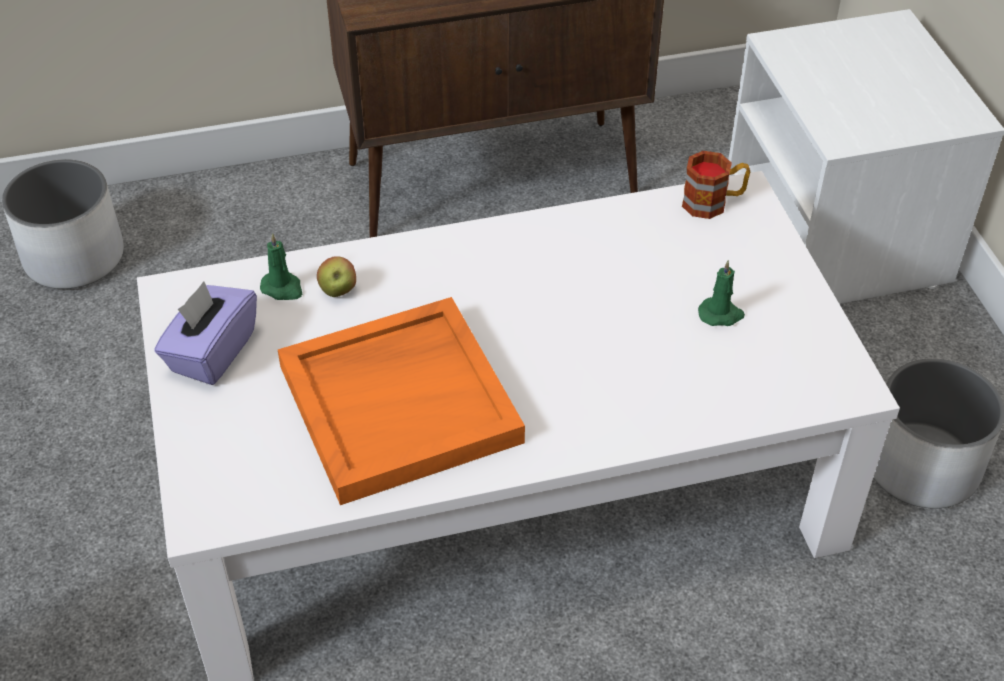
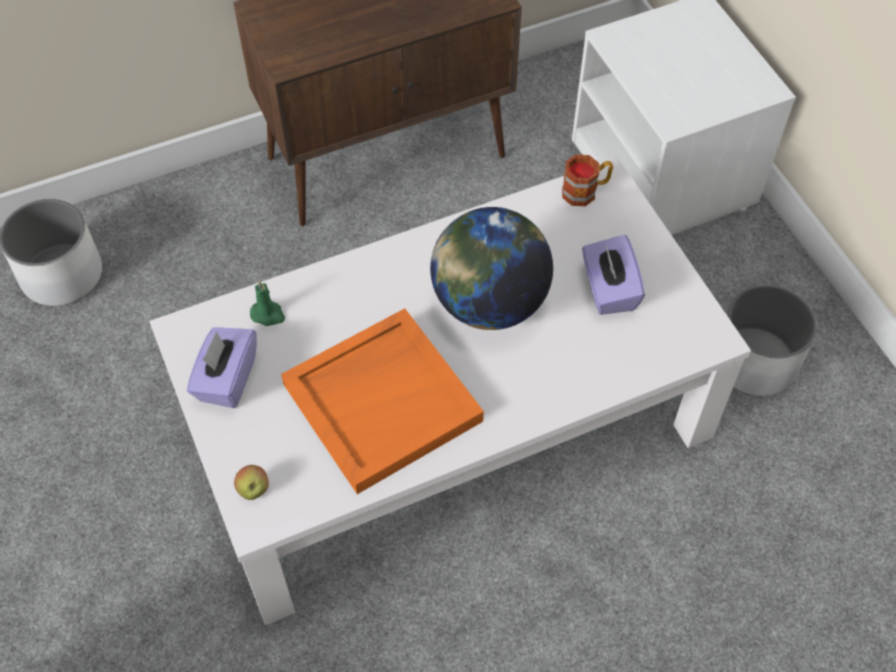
camera: 10 degrees left, 10 degrees up
apple [317,256,356,297] -> apple moved to [234,465,269,500]
green candle [698,260,745,326] -> purple tissue box [582,235,645,315]
none -> globe [430,207,553,330]

